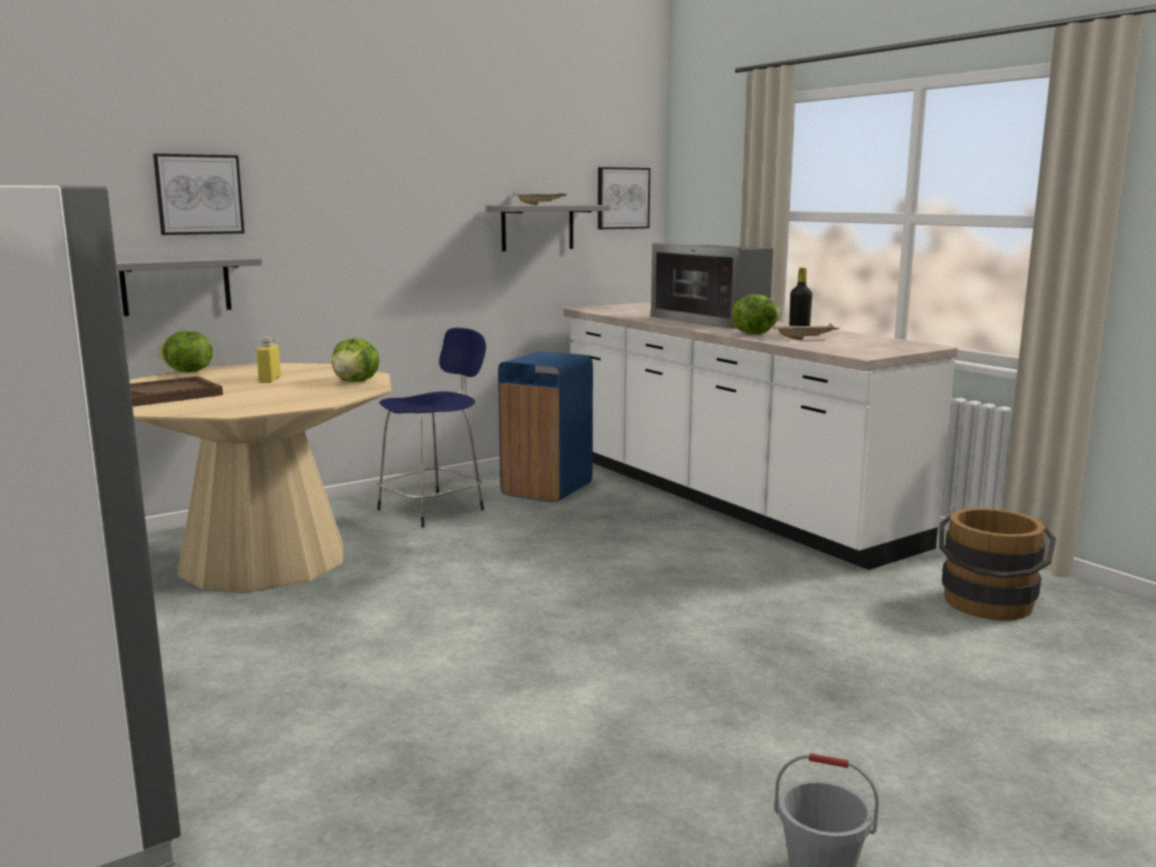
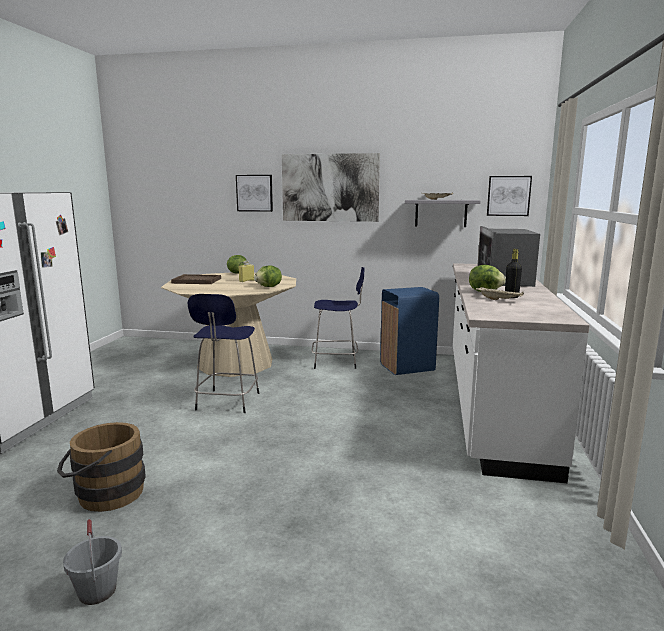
camera: 45 degrees right, 0 degrees up
grey shelf [116,256,262,316] -> none
brown bucket [939,508,1056,620] -> brown bucket moved to [57,422,146,512]
none -> blue stool [188,294,259,413]
none -> picture [282,153,380,222]

